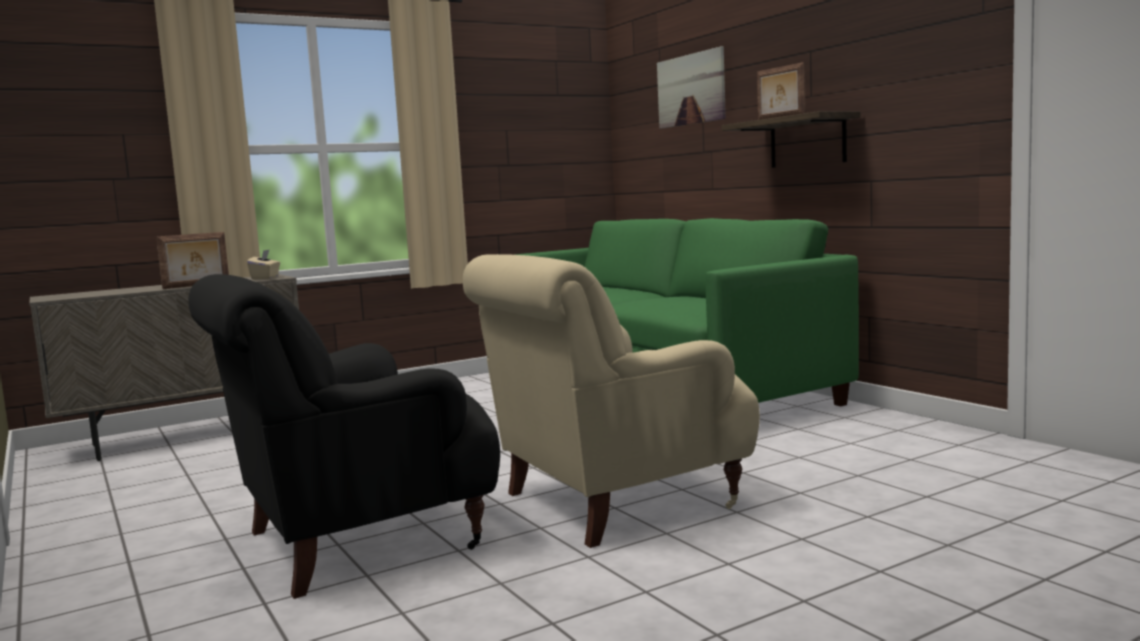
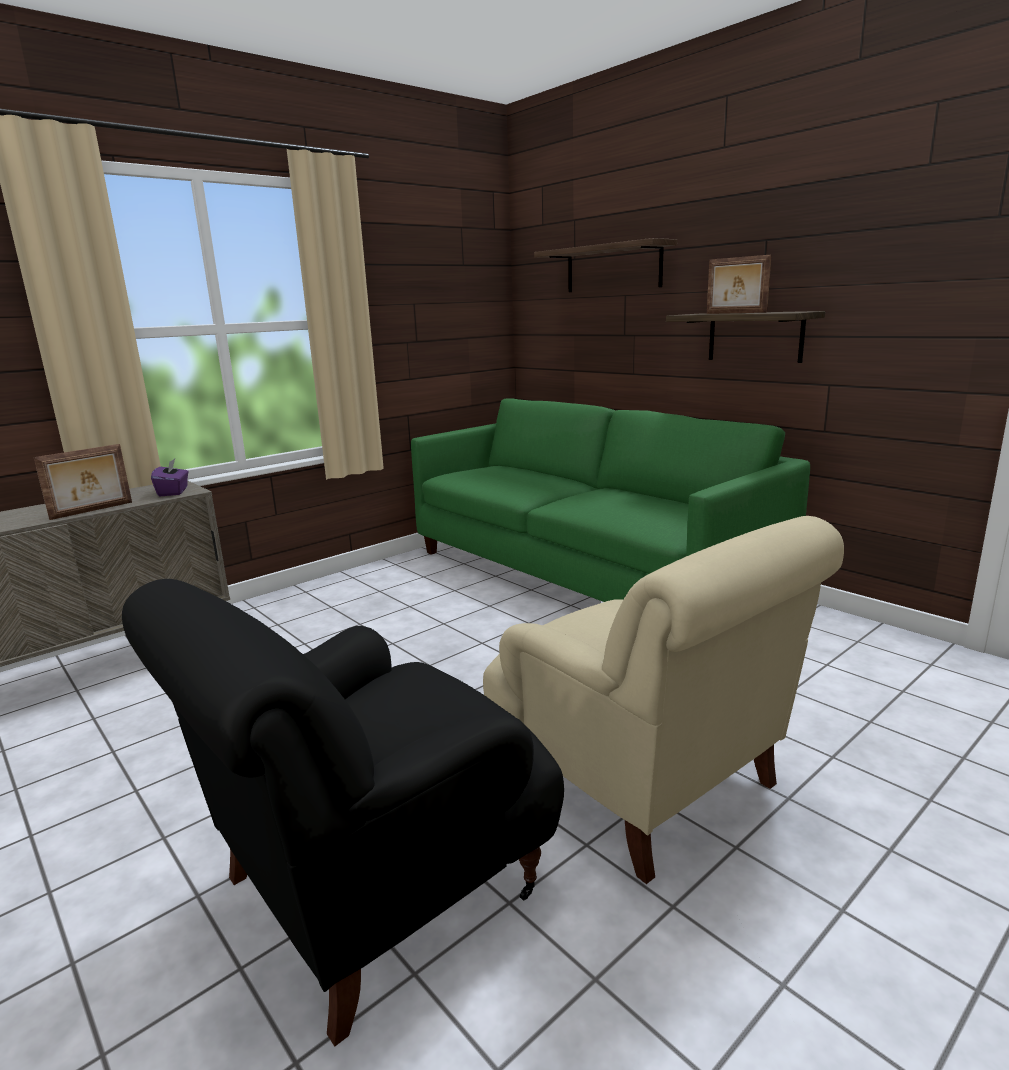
camera: 10 degrees left, 10 degrees up
beige tissue box [247,249,280,280] -> purple tissue box [151,459,189,496]
beige armchair [463,254,760,548] -> beige armchair turned 90 degrees counterclockwise [483,516,844,884]
picture [657,46,726,129] -> shelf [534,238,677,292]

